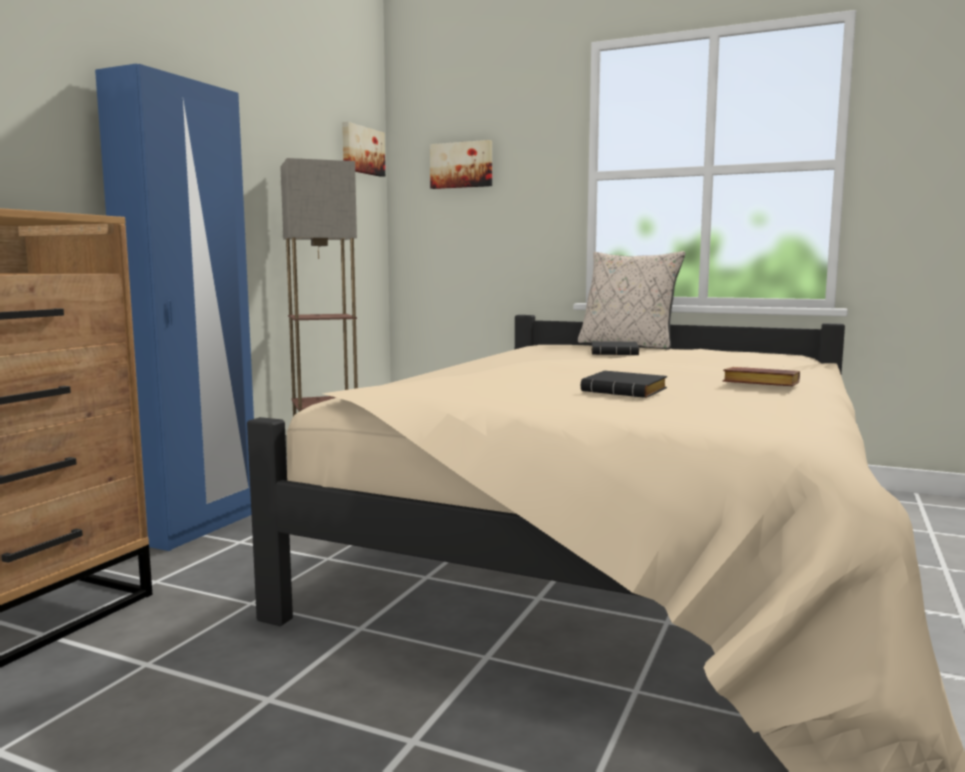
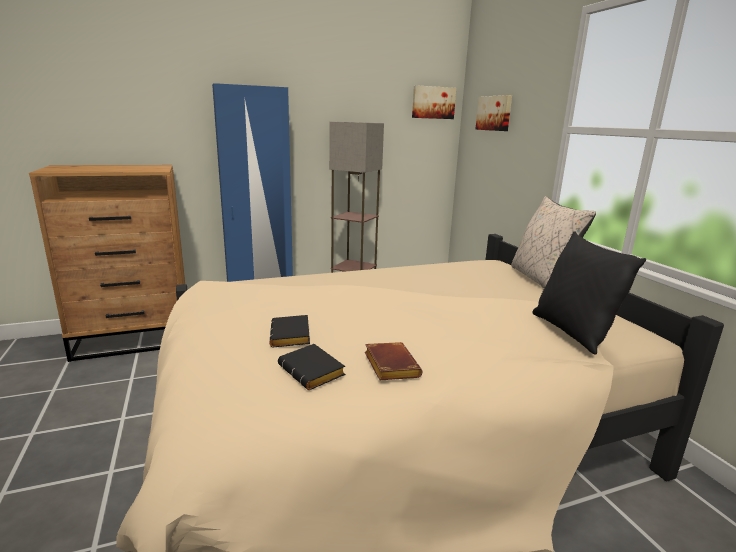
camera: 45 degrees right, 10 degrees up
black book [591,341,639,355] -> black book moved to [278,344,345,390]
none -> black pillow [532,231,646,355]

